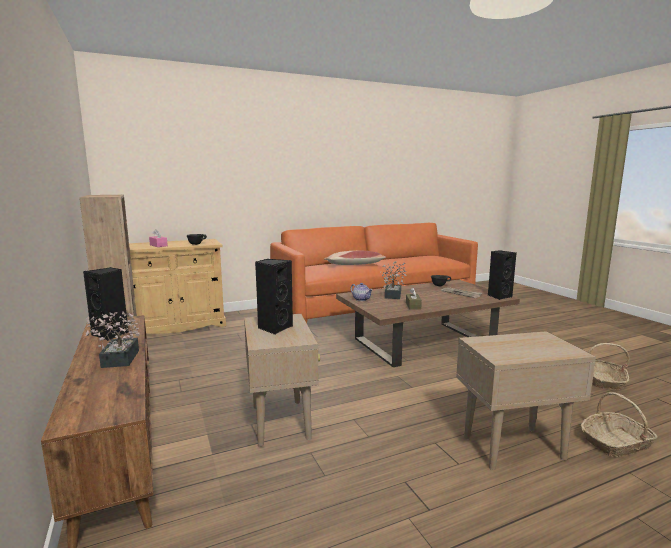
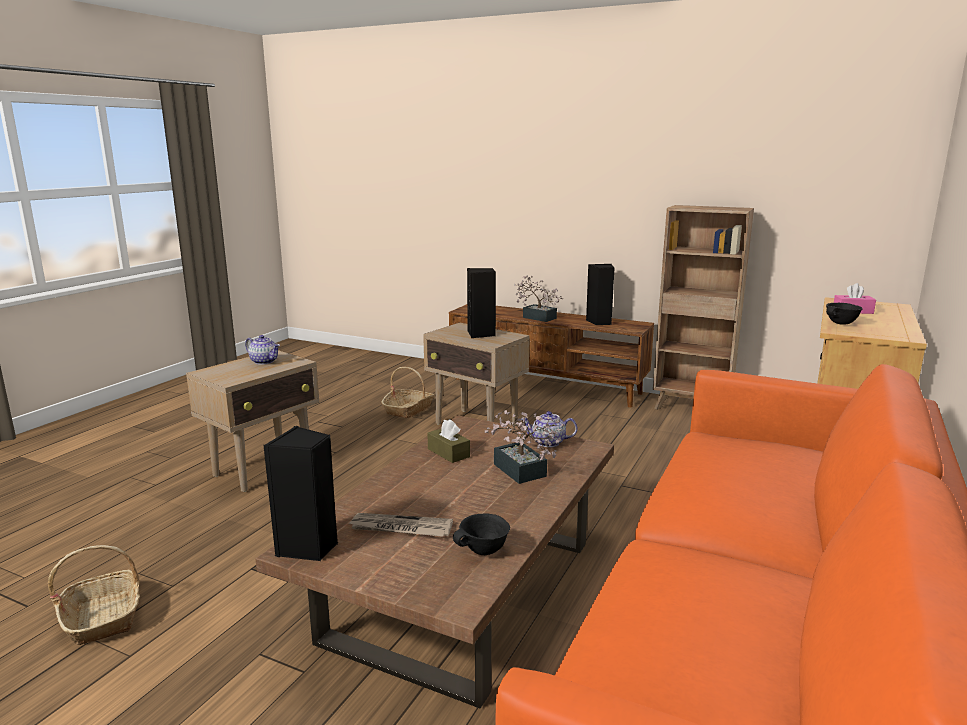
camera: 140 degrees right, 5 degrees up
pillow [324,251,386,265] -> none
basket [581,392,657,457] -> basket moved to [381,367,435,419]
none -> teapot [245,335,280,365]

